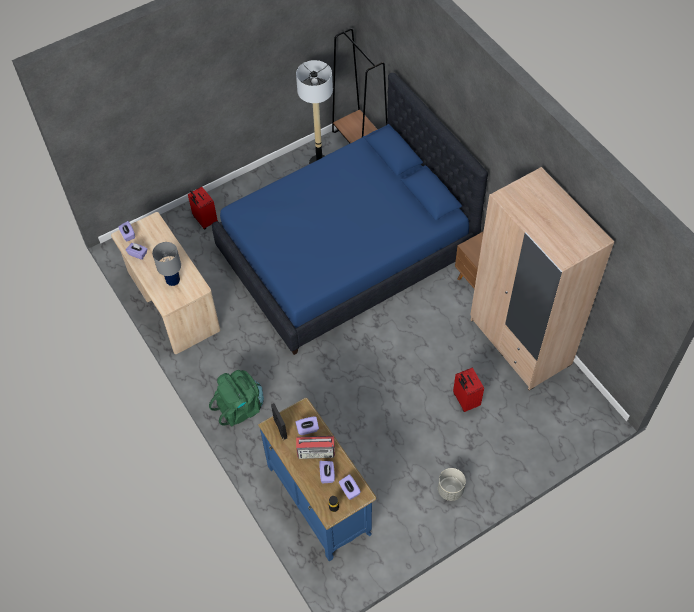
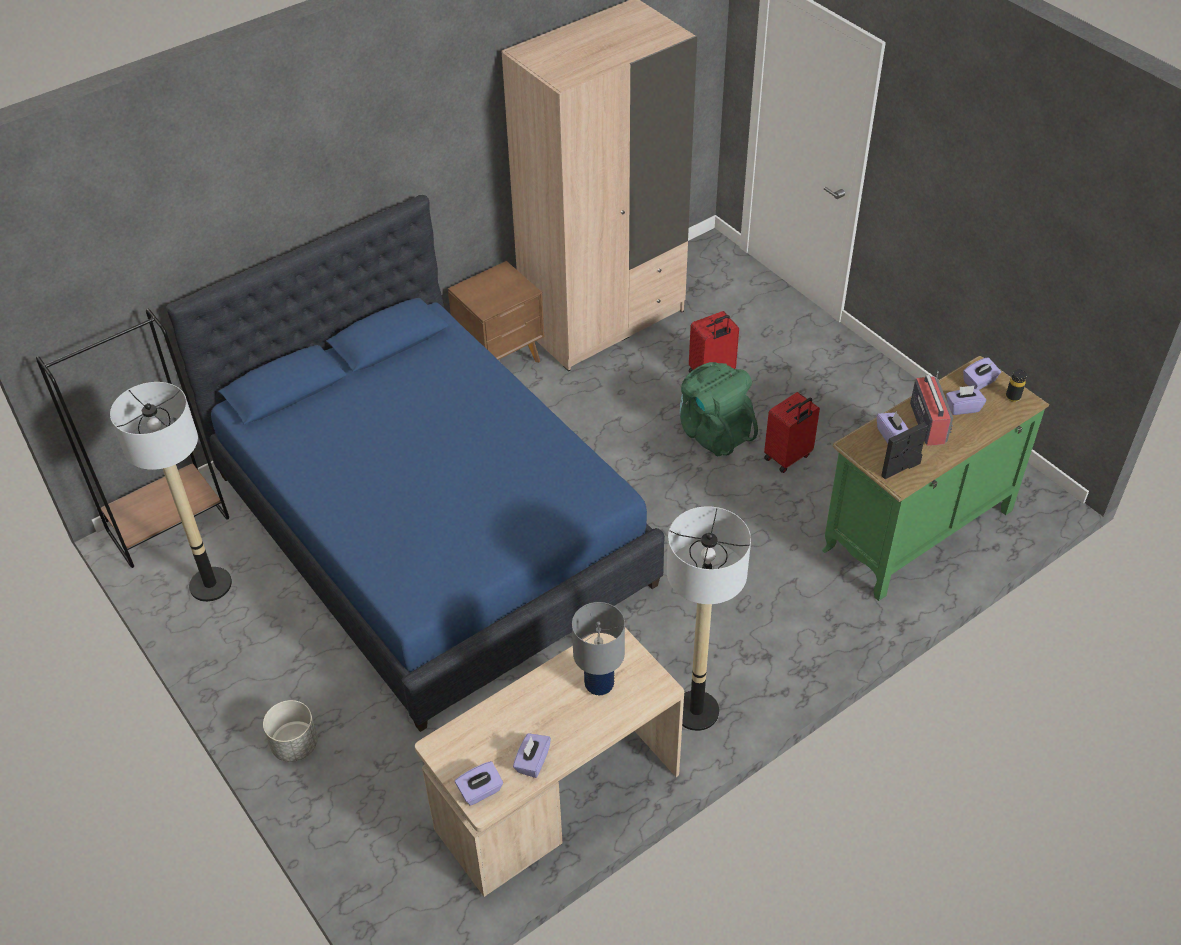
camera: 95 degrees left, 10 degrees down
red suitcase [188,187,218,229] -> red suitcase moved to [764,392,820,473]
green backpack [209,370,264,426] -> green backpack moved to [680,362,758,456]
blue dresser [258,398,376,561] -> green dresser [822,356,1049,601]
grey planter [438,468,466,501] -> grey planter moved to [263,700,318,762]
none -> floor lamp [667,506,751,731]

